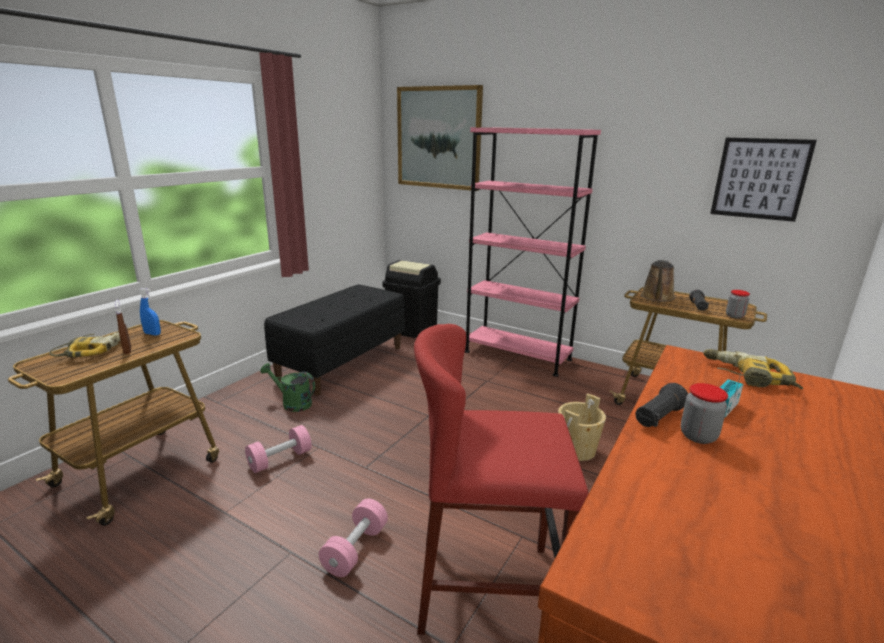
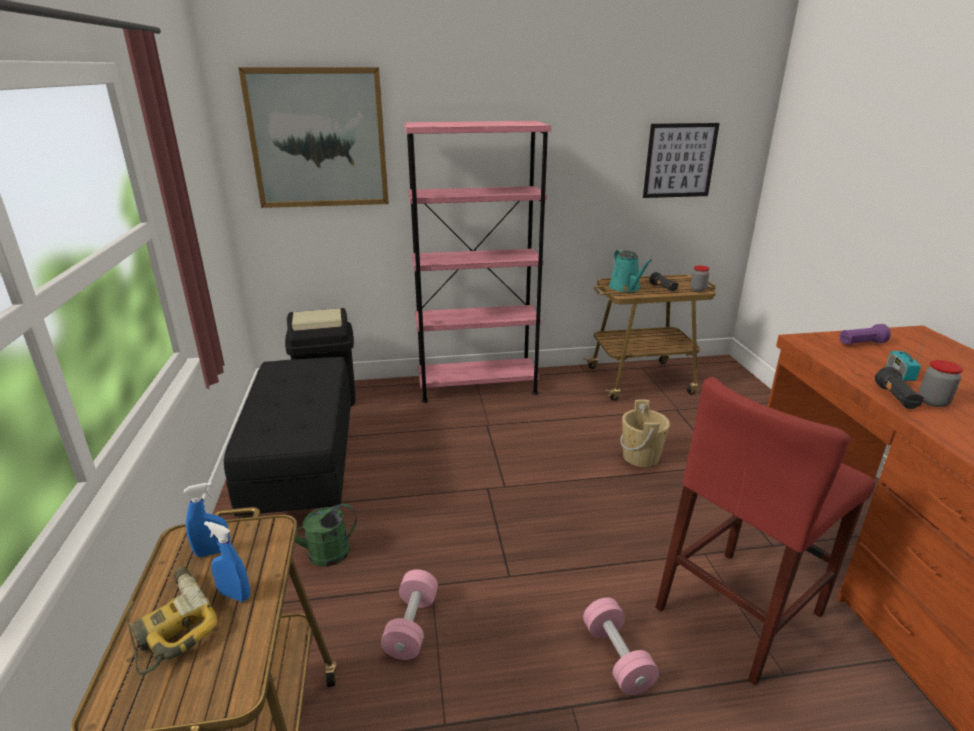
camera: 40 degrees left, 5 degrees up
brown spray bottle [115,300,131,354] -> blue spray bottle [204,521,250,602]
brown watering can [641,260,675,302] -> turquoise watering can [609,250,652,292]
power drill [703,349,803,389] -> purple flashlight [840,324,891,344]

